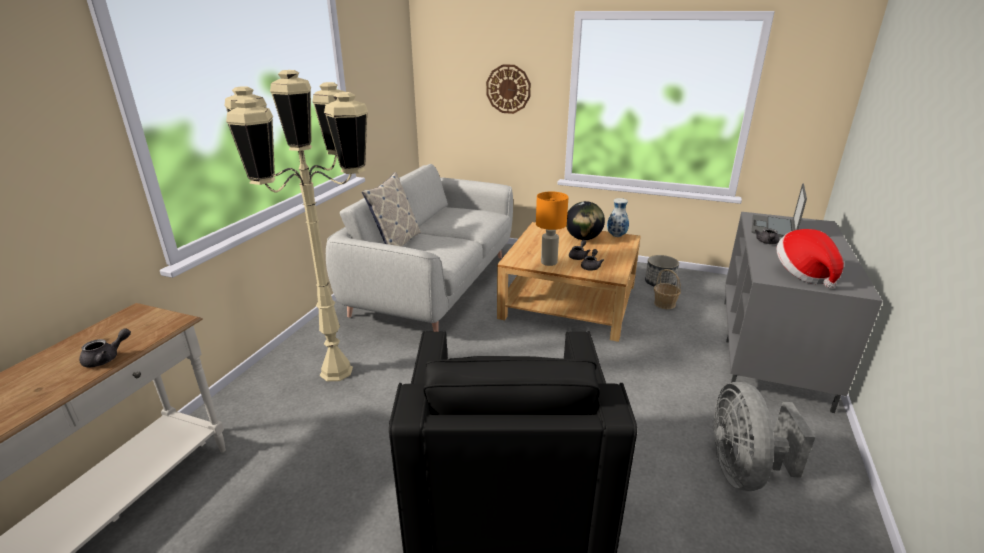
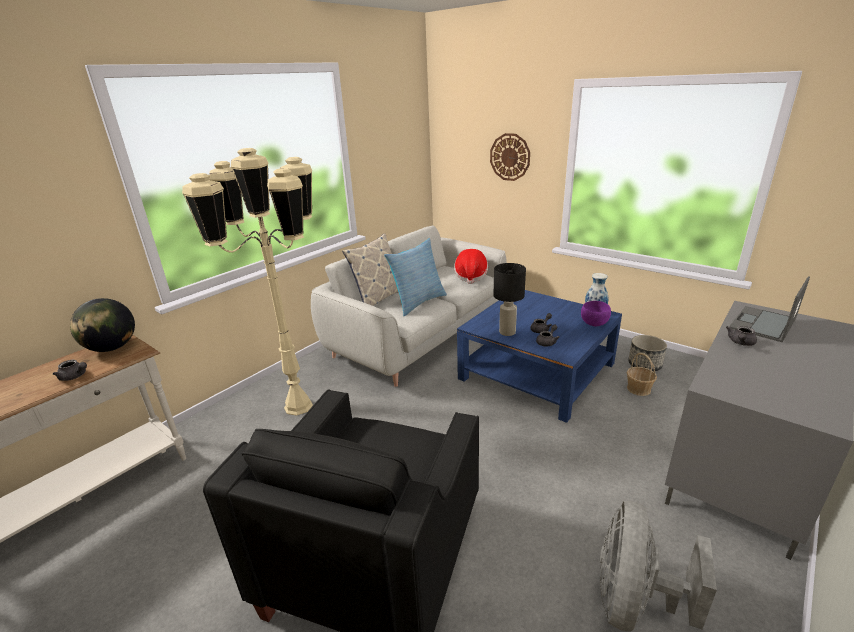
camera: 20 degrees right, 0 degrees up
grey teapot [79,328,131,367] -> grey teapot turned 45 degrees clockwise [53,360,87,381]
beige coffee table [497,222,641,342] -> blue coffee table [457,290,622,423]
orange table lamp [536,192,568,266] -> black table lamp [494,263,526,336]
globe [566,201,605,240] -> globe moved to [70,298,135,352]
hat [776,229,844,288] -> hat moved to [454,249,488,284]
none -> pillow [384,238,447,317]
none -> purple bowl [581,301,611,326]

